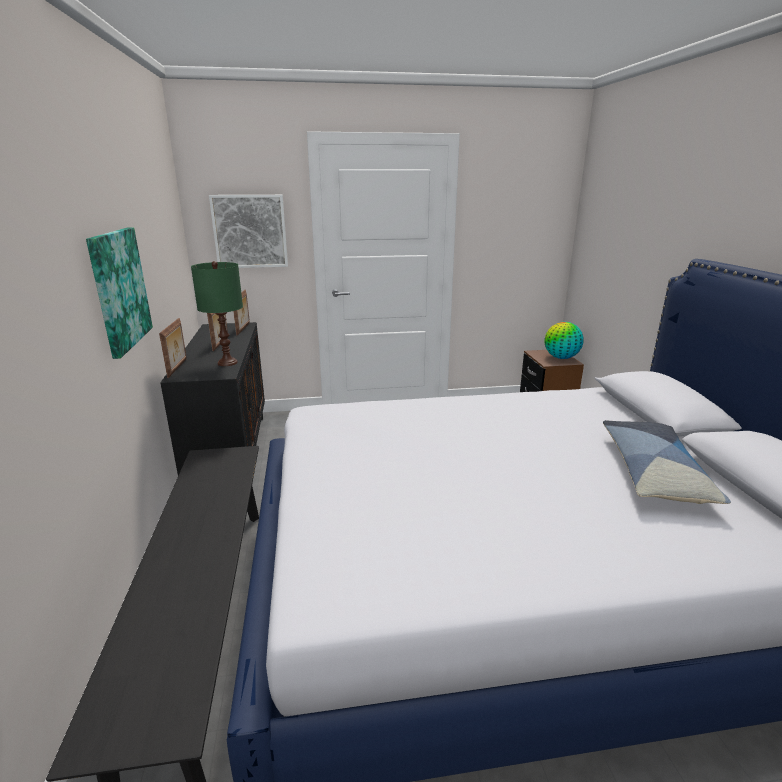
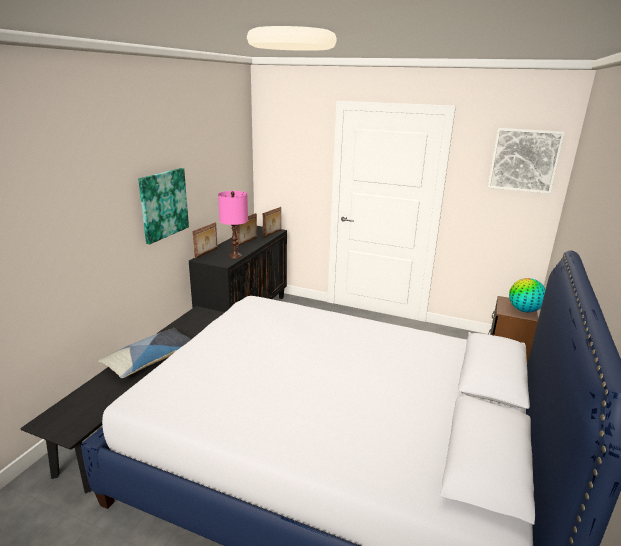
camera: 30 degrees right, 0 degrees up
green table lamp [191,261,243,366] -> pink table lamp [218,191,248,259]
picture [209,195,288,268] -> picture moved to [488,128,565,194]
pillow [603,420,731,504] -> pillow moved to [98,328,191,378]

